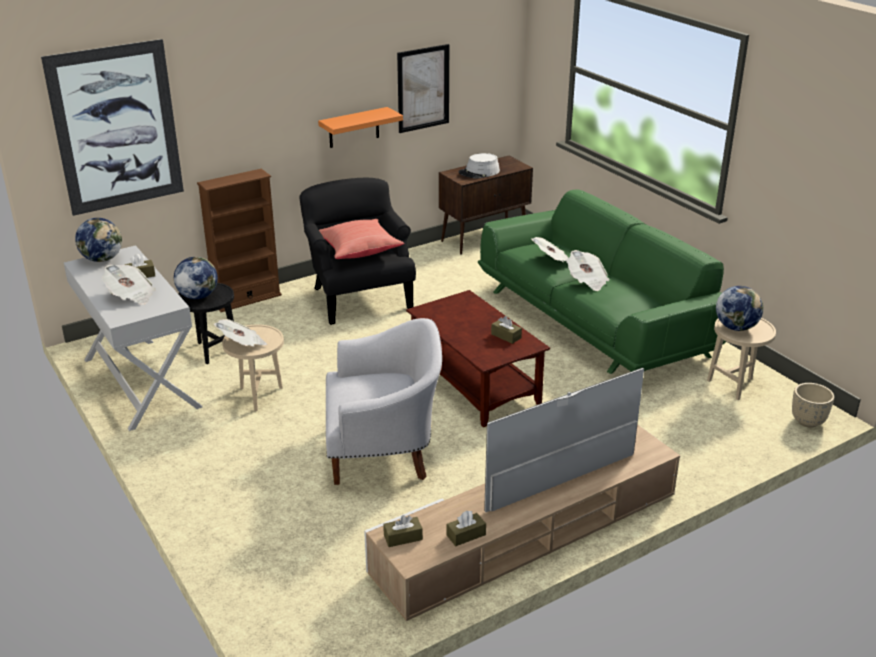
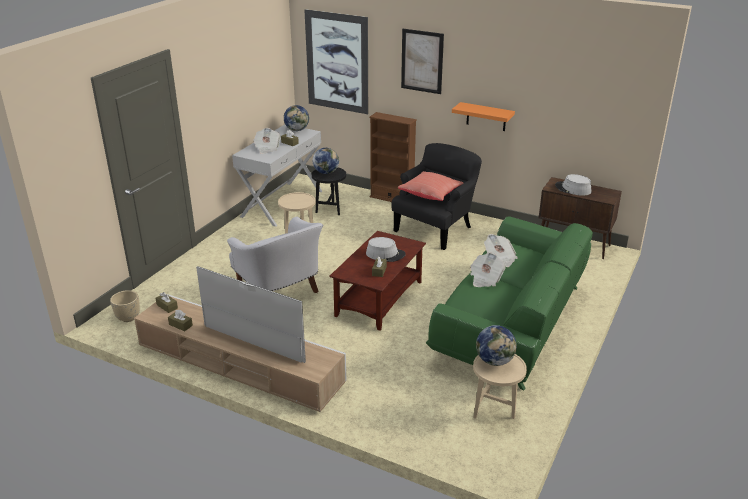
camera: 60 degrees right, 0 degrees up
newspaper [214,319,268,347] -> none
picture [397,44,449,133] -> picture moved to [401,29,444,94]
beige planter [792,383,834,428] -> beige planter moved to [110,290,140,322]
none -> grey hat [366,237,406,262]

